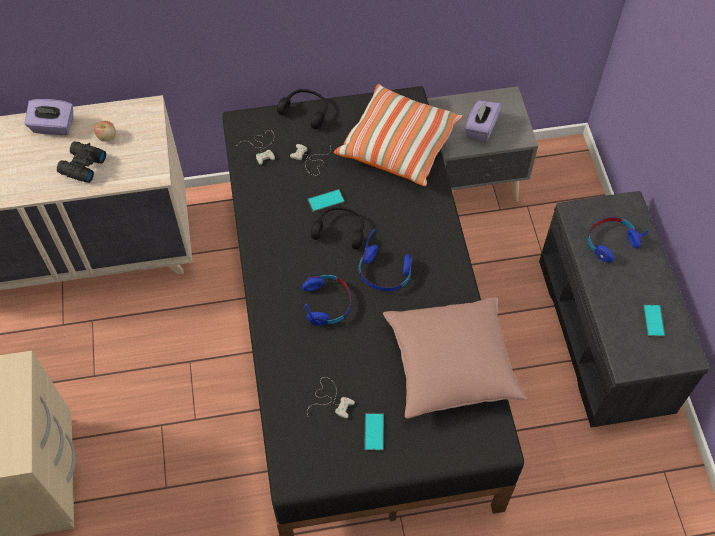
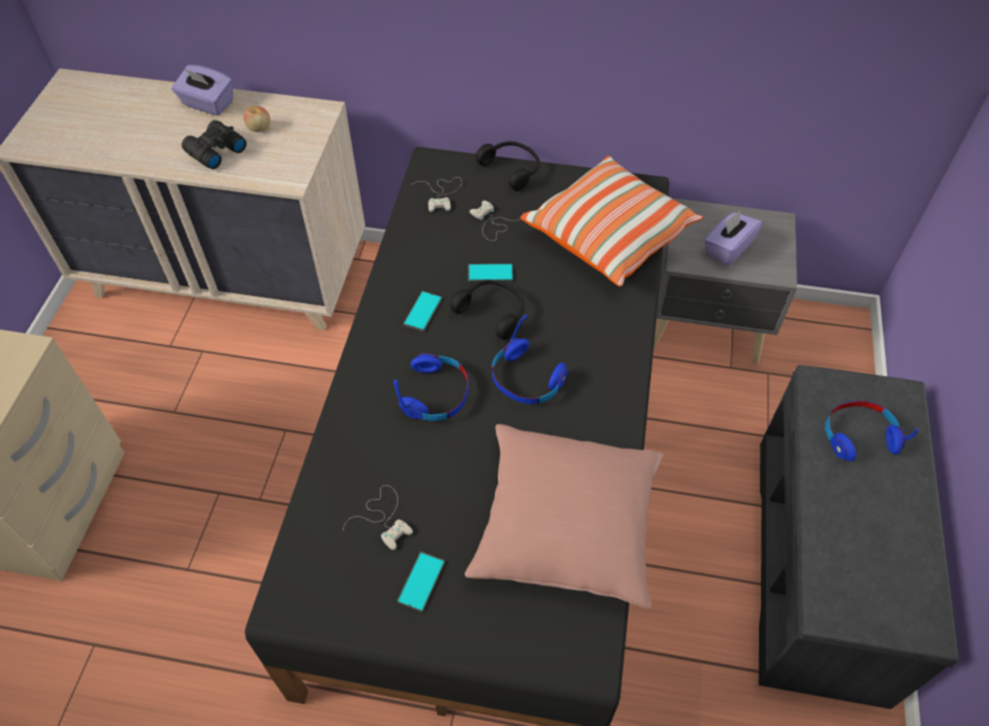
camera: 20 degrees right, 5 degrees down
phone [643,305,665,337] -> phone moved to [403,291,442,332]

